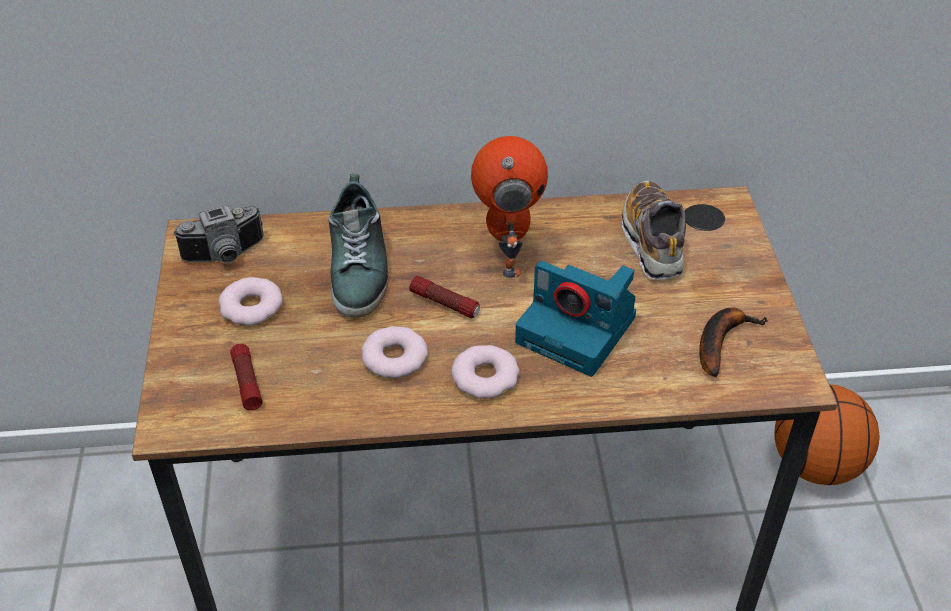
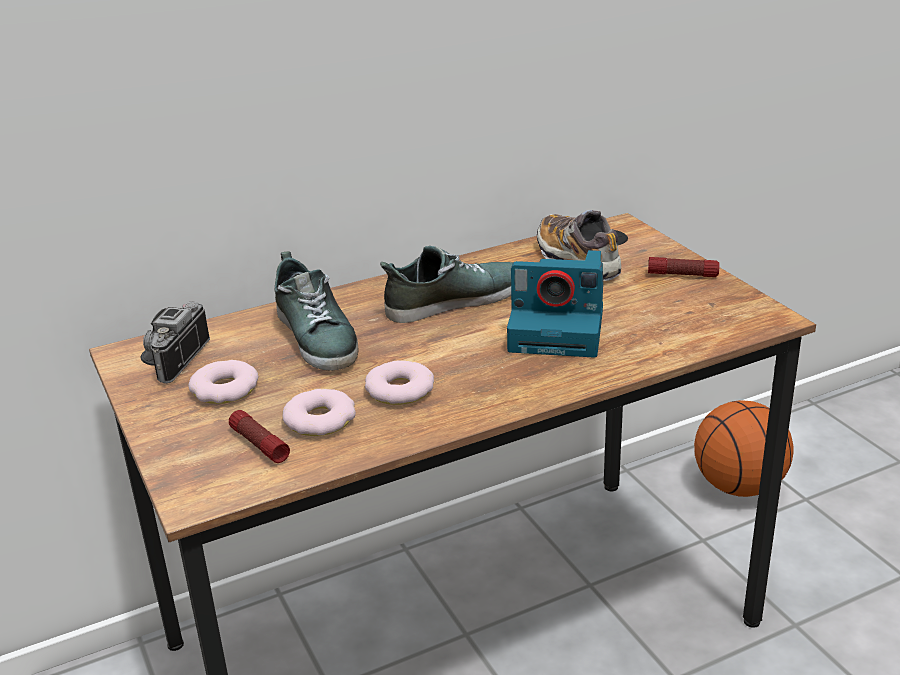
camera: 20 degrees left, 15 degrees down
camera [173,205,264,263] -> camera turned 150 degrees clockwise [143,302,210,384]
flashlight [409,275,480,318] -> flashlight moved to [648,257,720,277]
donut [451,345,520,399] -> donut moved to [282,389,356,436]
toy robot [471,136,548,278] -> shoe [380,246,513,323]
banana [699,308,768,377] -> none

